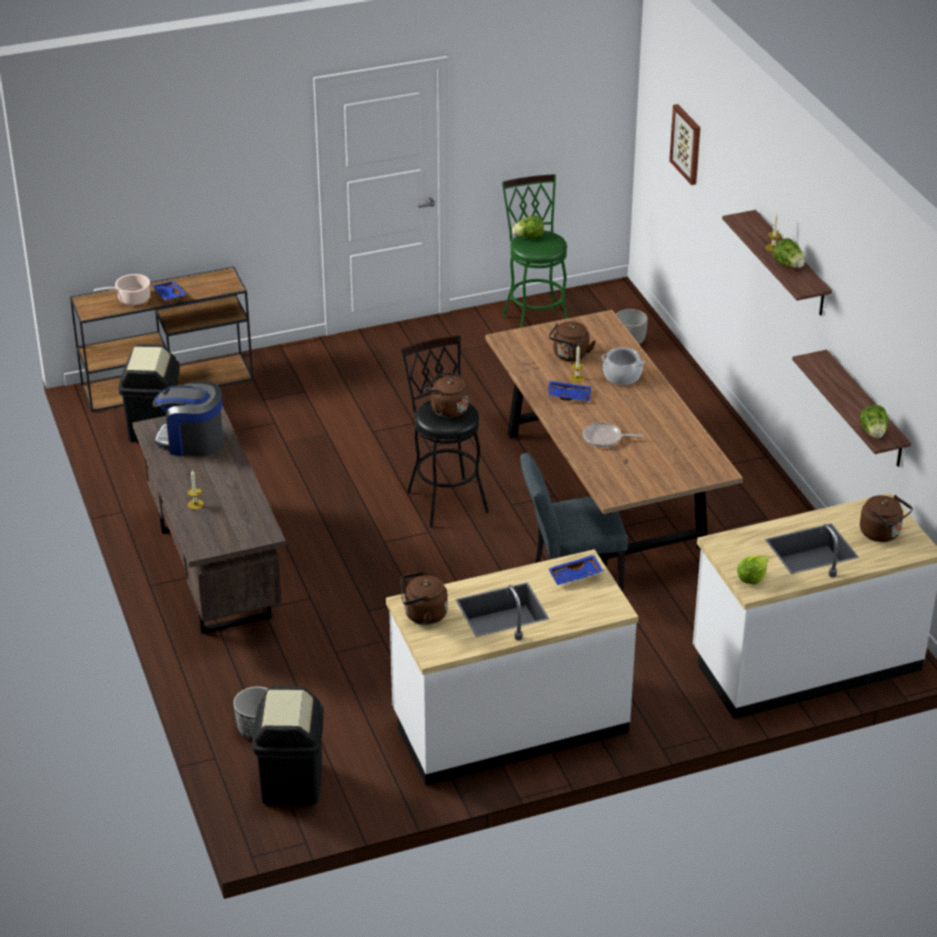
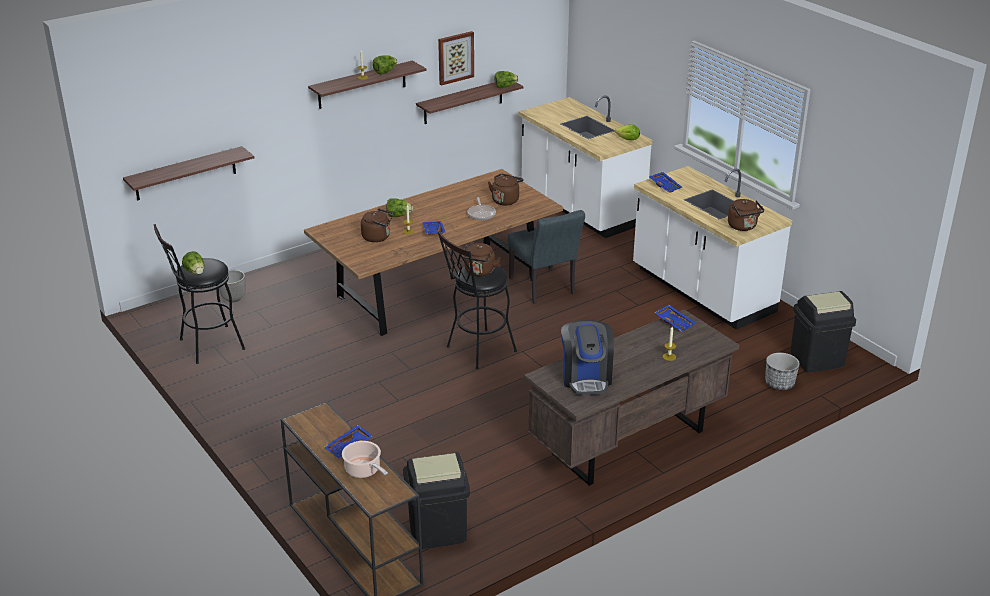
camera: 105 degrees left, 5 degrees down
green stool [502,174,568,328] -> black stool [154,224,245,364]
cooking pot [601,347,645,385] -> lettuce [386,199,413,217]
picture [669,104,700,185] -> picture moved to [438,31,474,85]
brown kettle [860,495,913,542] -> brown kettle moved to [488,174,523,205]
none -> shelf [123,146,255,200]
none -> blue tray [654,305,696,332]

